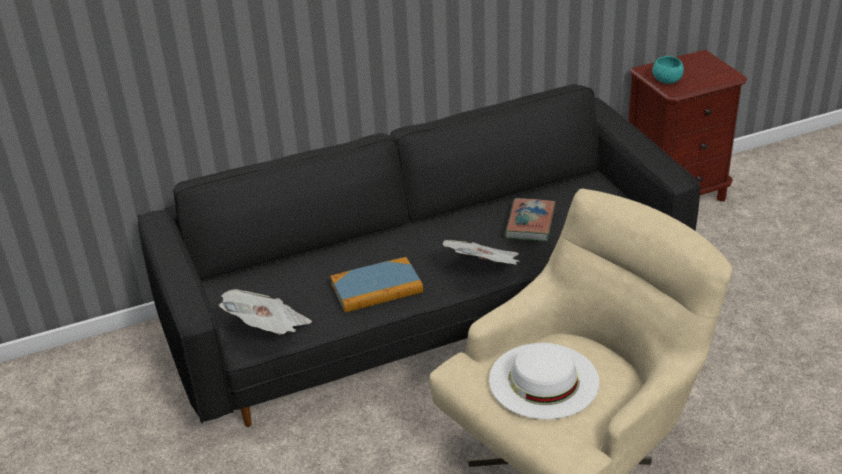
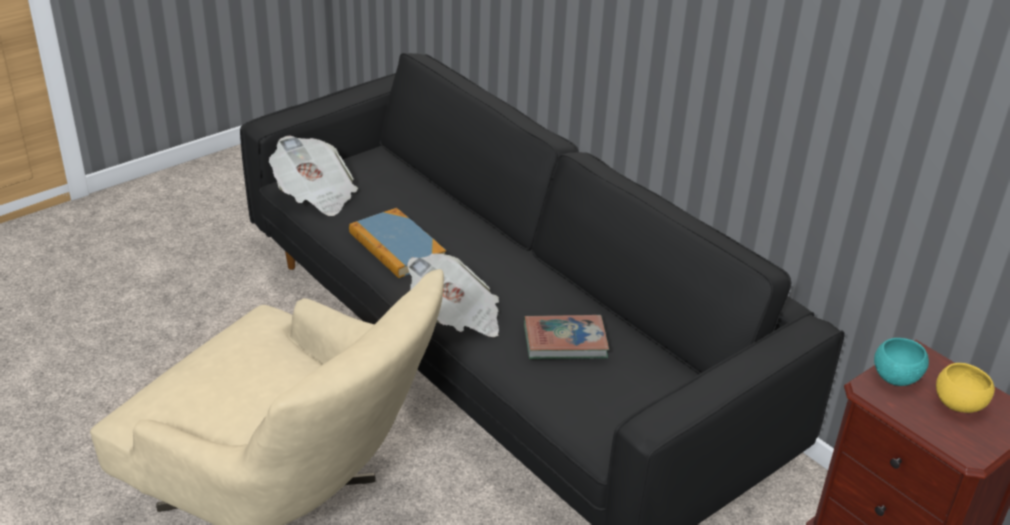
camera: 70 degrees right, 0 degrees up
white hat [489,343,599,420] -> none
none -> yellow bowl [936,363,995,413]

